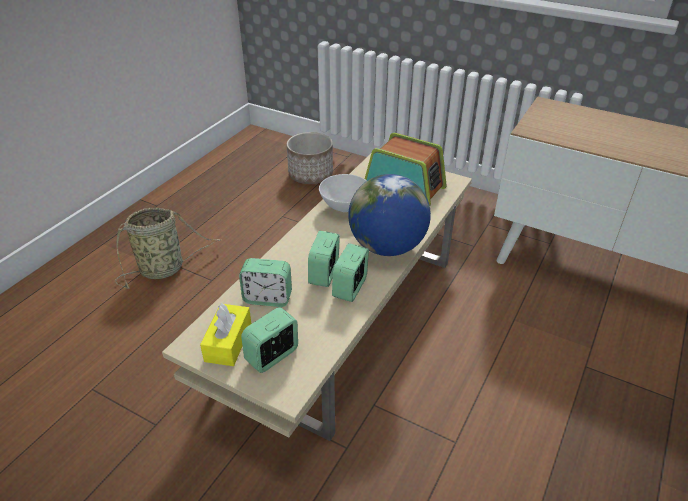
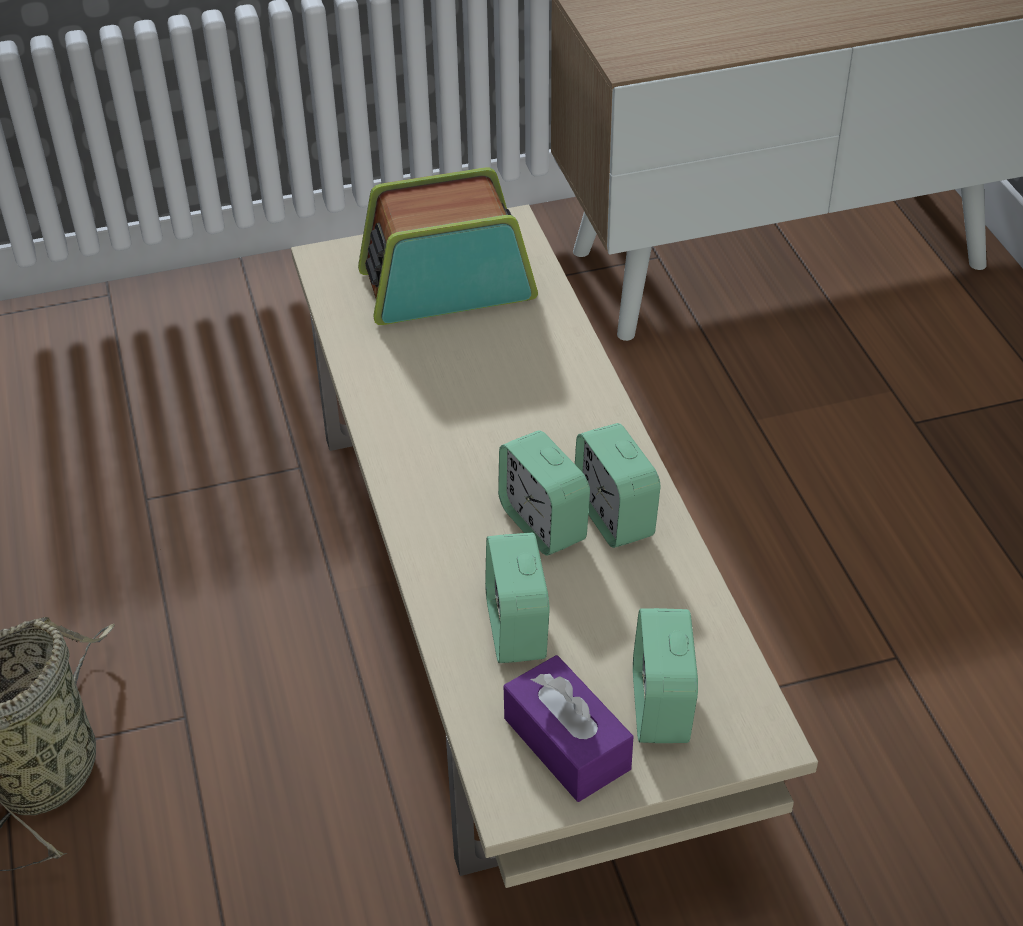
camera: 45 degrees left, 5 degrees up
yellow tissue box [200,303,252,366] -> purple tissue box [504,655,634,802]
alarm clock [239,258,292,307] -> alarm clock turned 120 degrees clockwise [485,533,549,663]
planter [287,132,333,184] -> none
white bowl [319,174,367,212] -> none
globe [348,174,431,256] -> none

